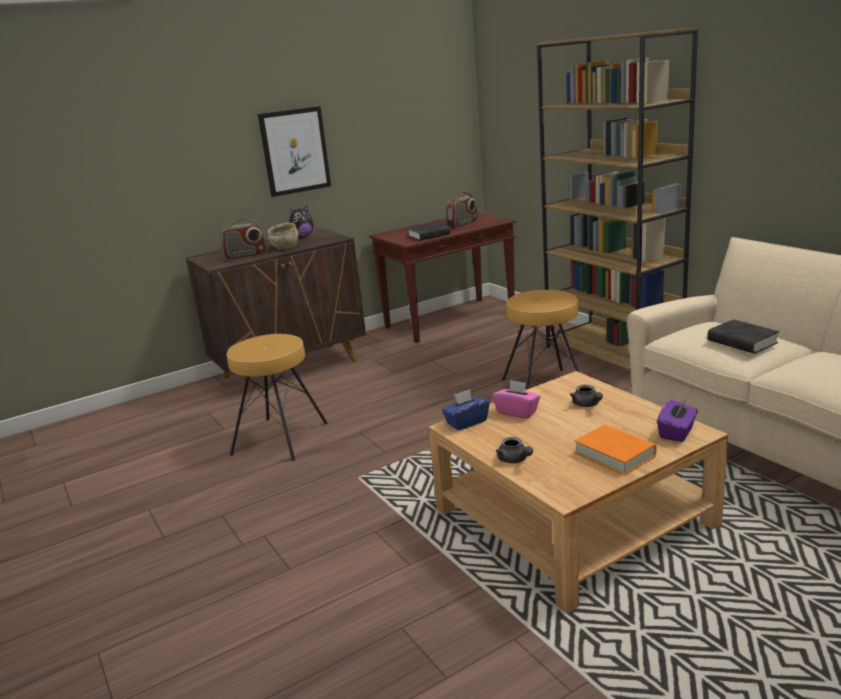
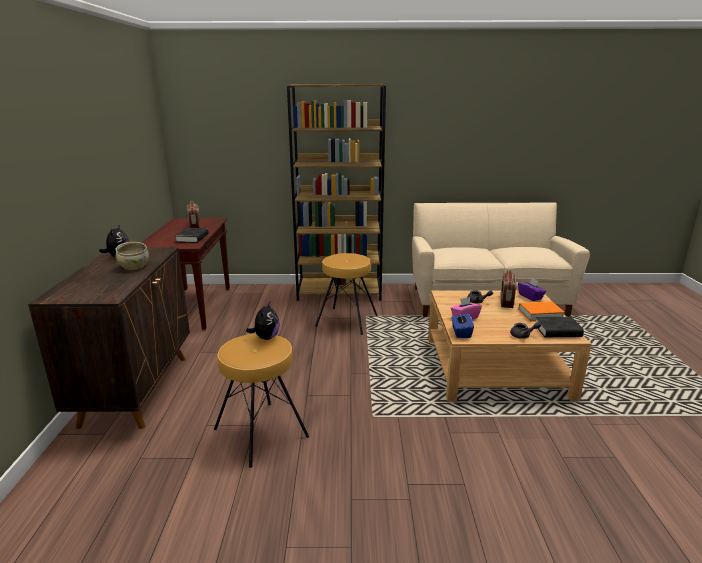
camera: 60 degrees left, 0 degrees up
radio [220,218,267,260] -> radio moved to [501,270,516,308]
picture [258,106,331,197] -> none
black book [707,319,779,354] -> black book moved to [535,317,584,337]
none -> plush toy [246,302,280,340]

